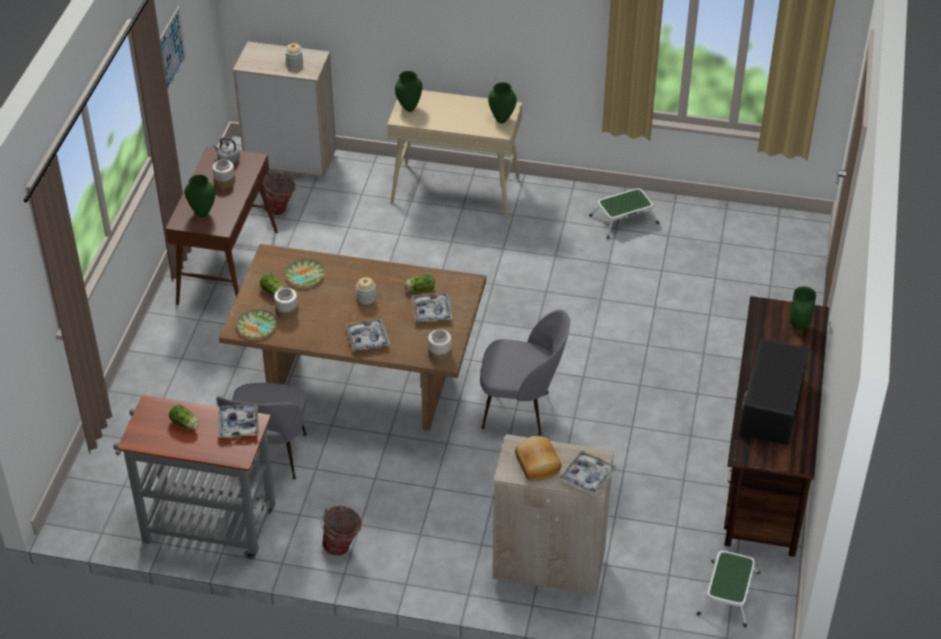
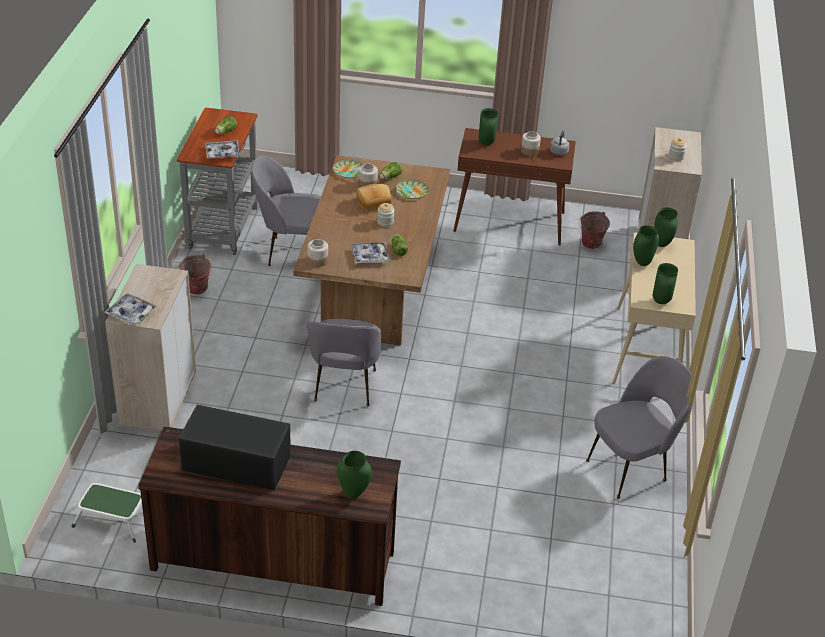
camera: 85 degrees right, 5 degrees down
picture [160,6,186,91] -> none
tray [346,319,390,352] -> none
bread [515,436,562,481] -> bread moved to [356,184,391,211]
green step ladder [589,188,659,240] -> grey chair [586,356,693,499]
none -> green vase [633,225,659,266]

